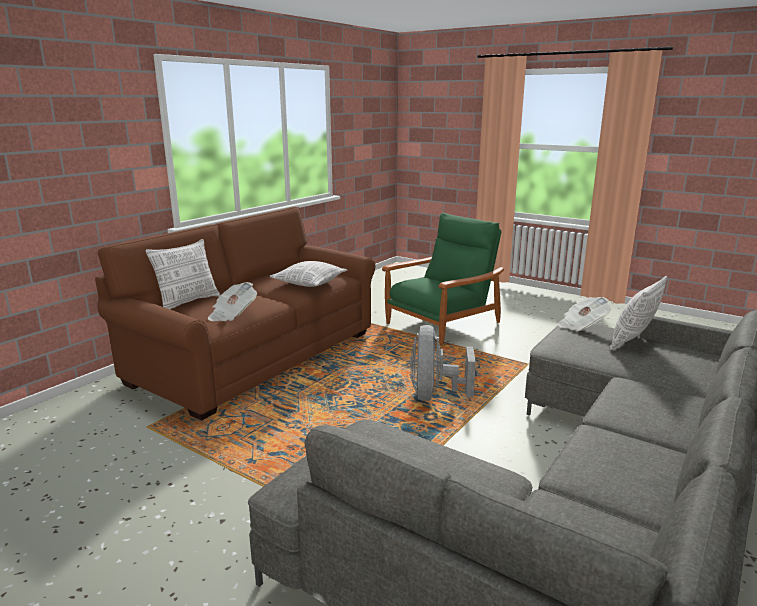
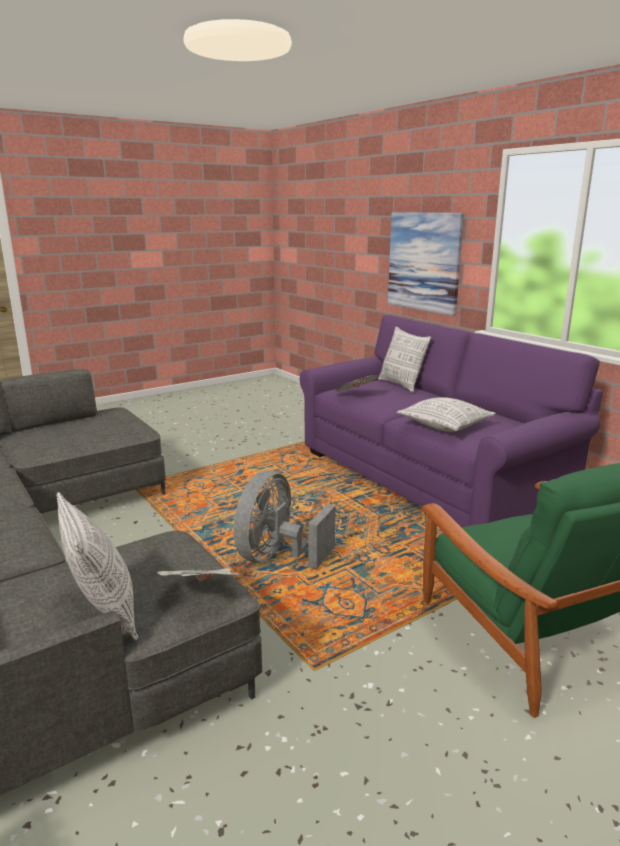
camera: 110 degrees right, 0 degrees up
brown sofa [95,207,375,421] -> purple sofa [300,315,603,528]
grey fan [410,325,476,401] -> grey fan turned 90 degrees counterclockwise [234,470,335,569]
none -> picture [388,212,464,316]

